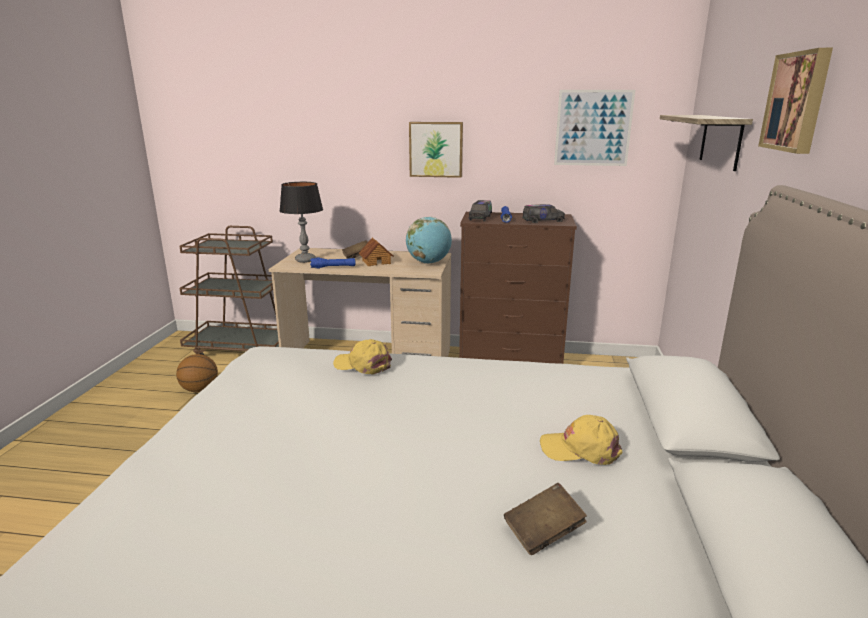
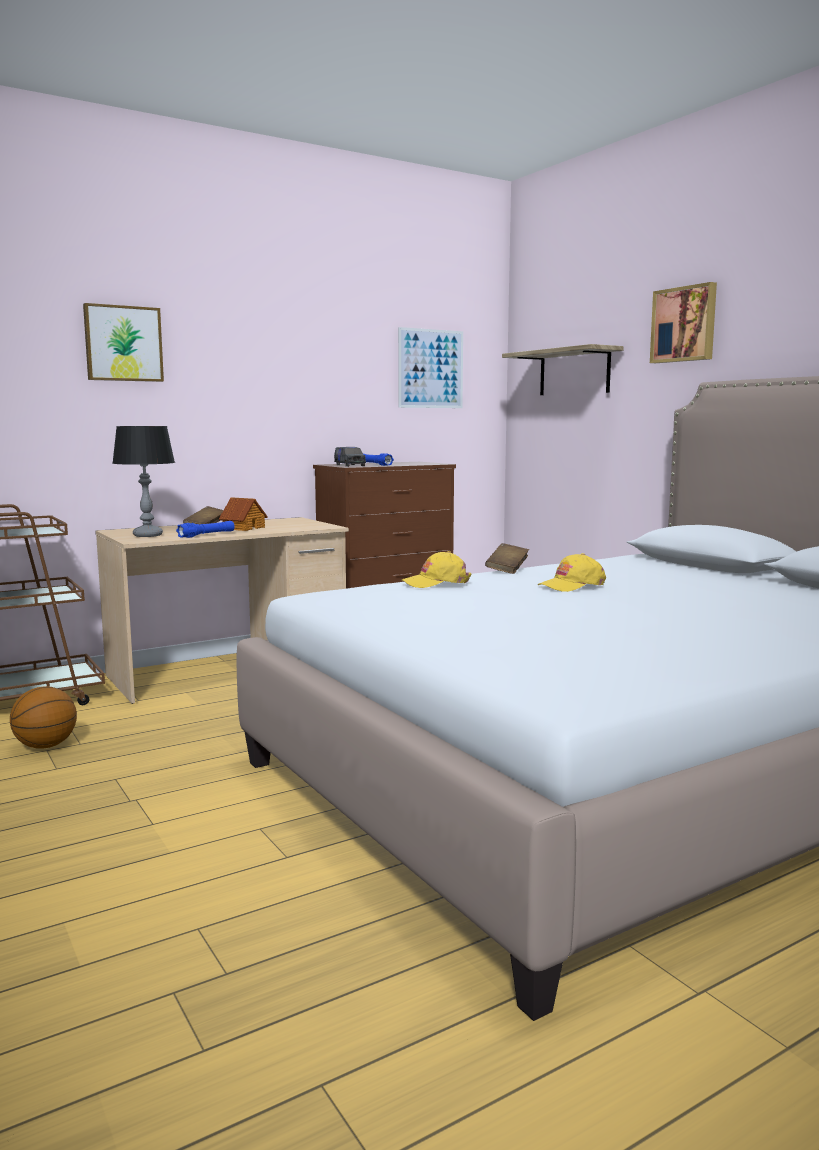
camera: 40 degrees left, 10 degrees down
globe [406,217,452,264] -> none
picture [409,122,463,178] -> picture moved to [83,303,164,382]
brown book [504,483,587,555] -> brown book moved to [485,543,529,574]
toy truck [522,204,565,223] -> none
yellow cap [540,415,623,465] -> yellow cap moved to [537,553,606,592]

